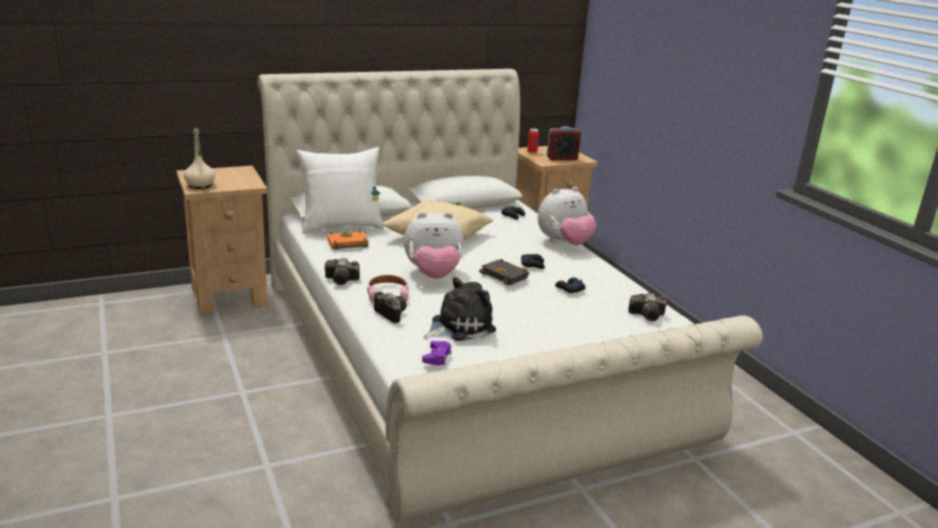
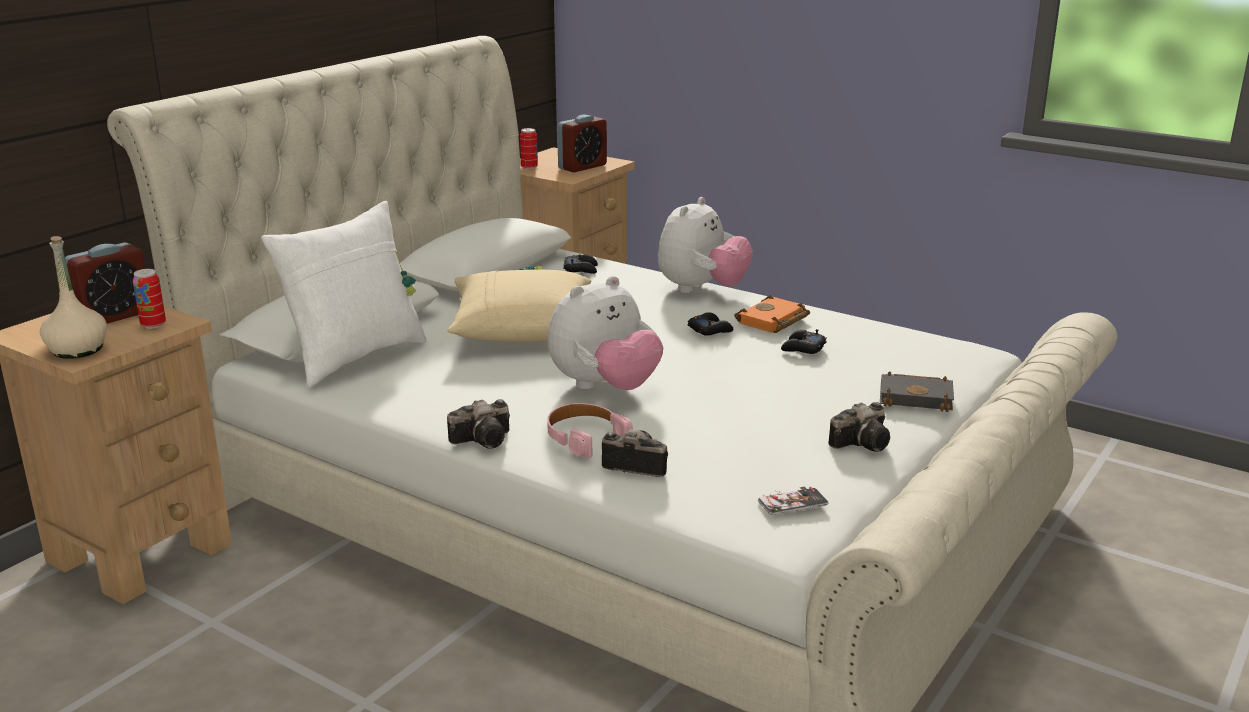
camera: 30 degrees left, 0 degrees up
orange book [327,230,369,250] -> orange book moved to [734,295,810,333]
purple game controller [422,341,451,366] -> phone [758,486,829,515]
plush toy [424,277,496,341] -> none
black book [479,259,530,285] -> black book moved to [880,371,954,412]
camera [628,292,667,321] -> camera moved to [828,402,890,452]
none -> alarm clock [65,242,146,324]
none -> can [133,269,166,329]

